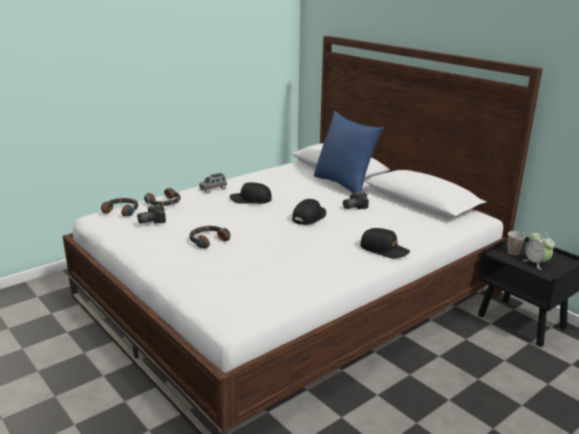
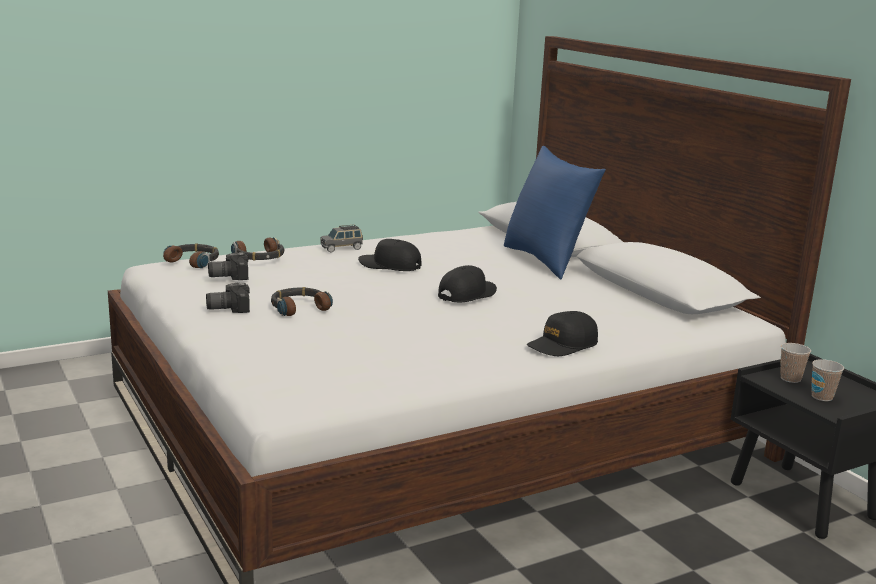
camera: 10 degrees right, 5 degrees down
camera [343,191,369,209] -> camera moved to [206,282,250,313]
black cap [360,228,410,258] -> black cap turned 105 degrees clockwise [527,311,598,356]
alarm clock [523,231,555,270] -> cup [811,359,844,401]

